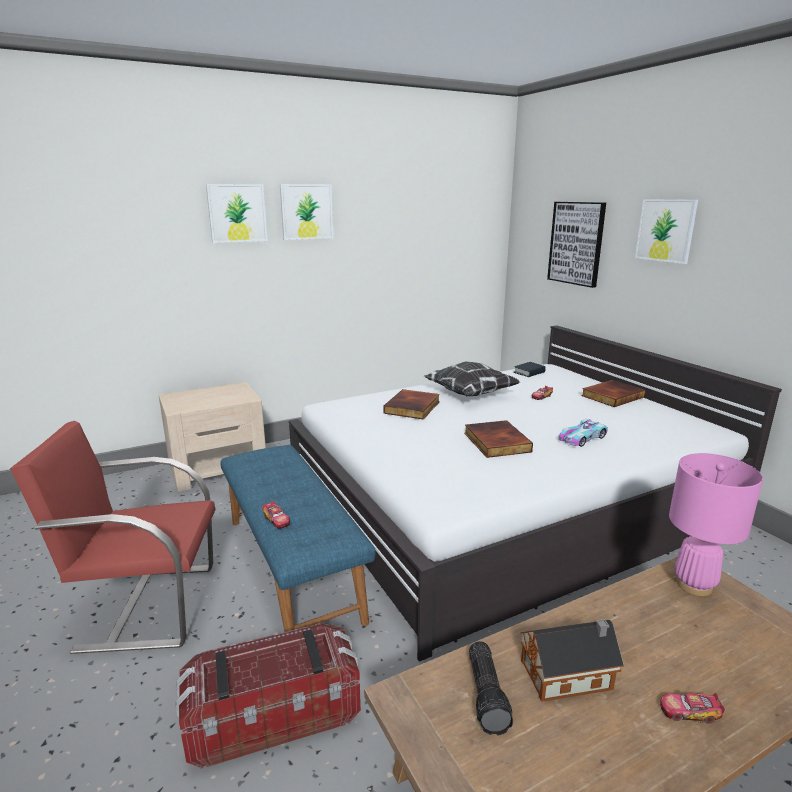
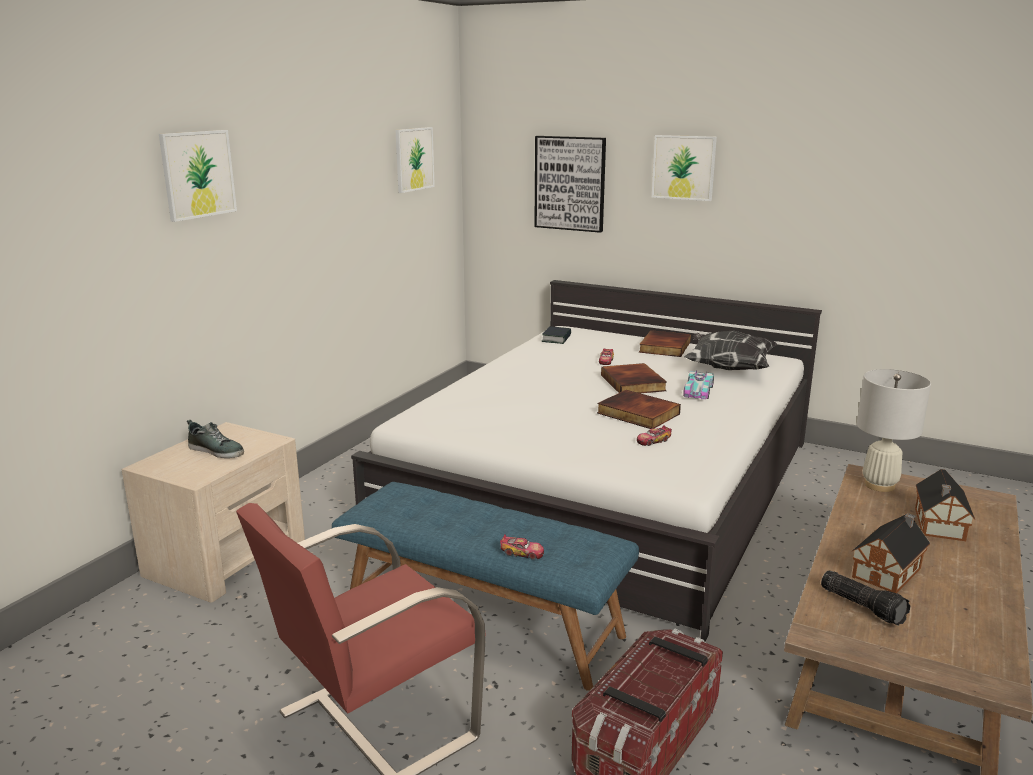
camera: 35 degrees left, 0 degrees up
picture [280,184,333,240] -> picture moved to [396,127,435,193]
book [383,389,440,420] -> book moved to [601,363,667,393]
pillow [424,362,520,396] -> pillow moved to [684,331,777,370]
toy car [660,693,725,724] -> toy car moved to [637,425,672,446]
pink table lamp [669,453,763,596] -> white table lamp [857,369,931,492]
none -> shoe [187,420,244,458]
none -> toy house [915,469,975,541]

